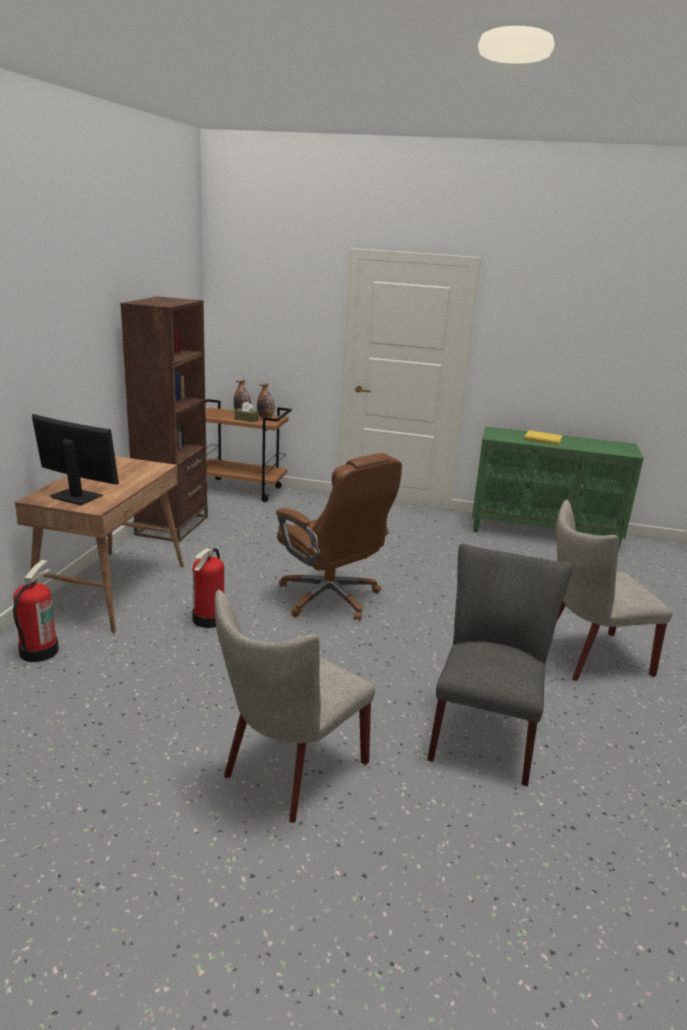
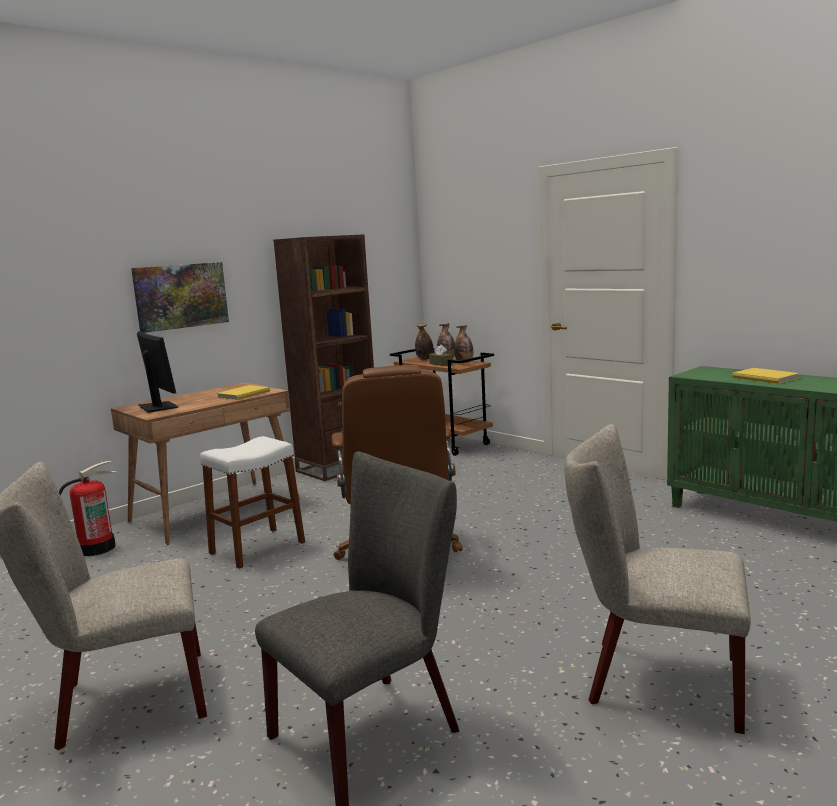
camera: 35 degrees right, 10 degrees down
fire extinguisher [192,548,224,628] -> white stool [200,436,305,569]
none -> picture [131,262,229,333]
none -> yellow book [216,385,270,400]
none -> bottle [415,323,434,360]

